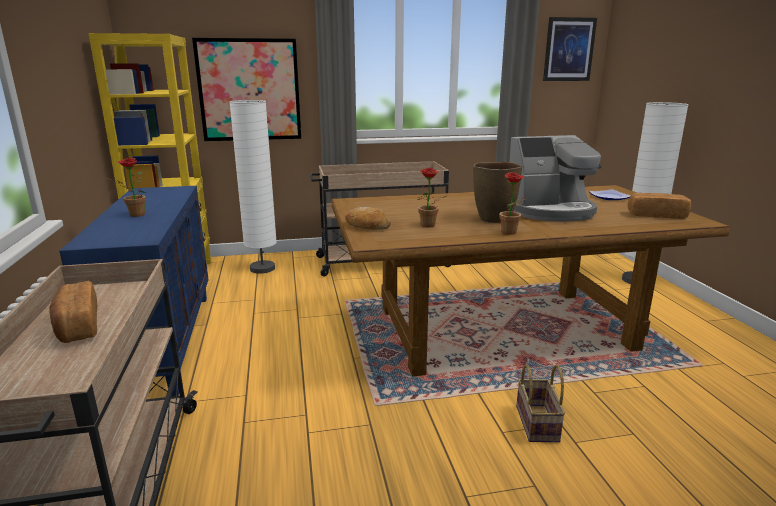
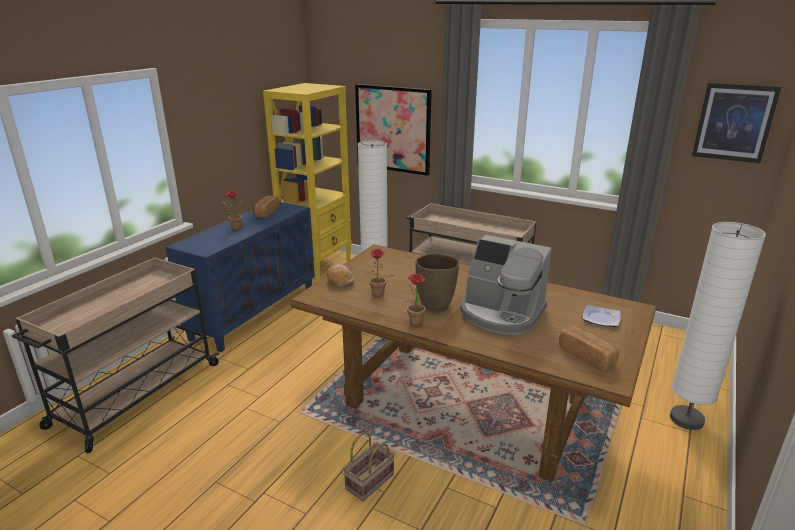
camera: 40 degrees right, 5 degrees up
bread [49,281,97,343] -> bread moved to [253,195,279,218]

